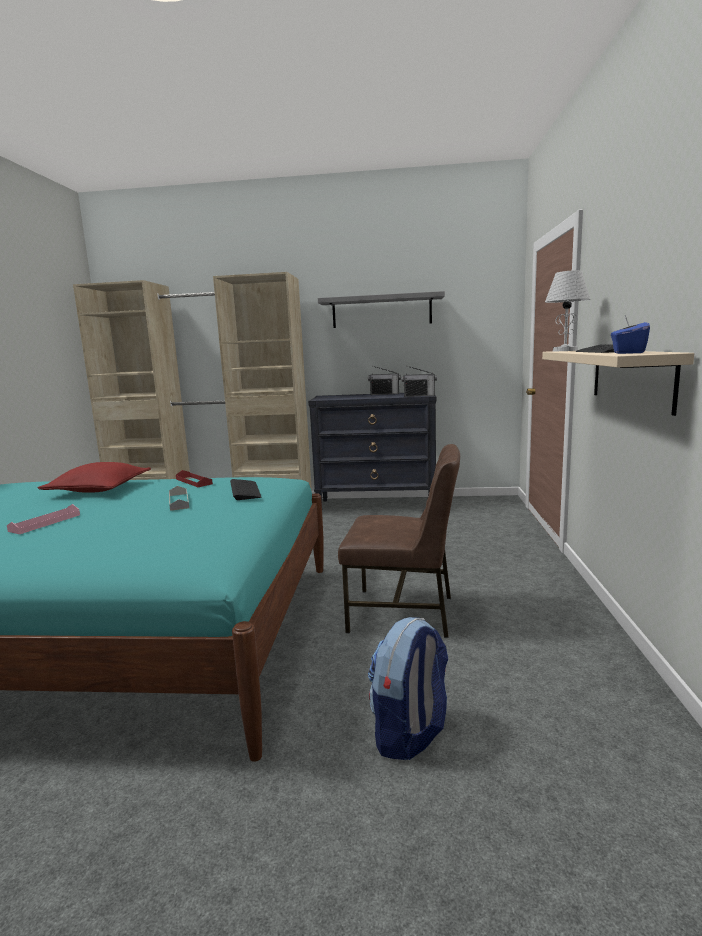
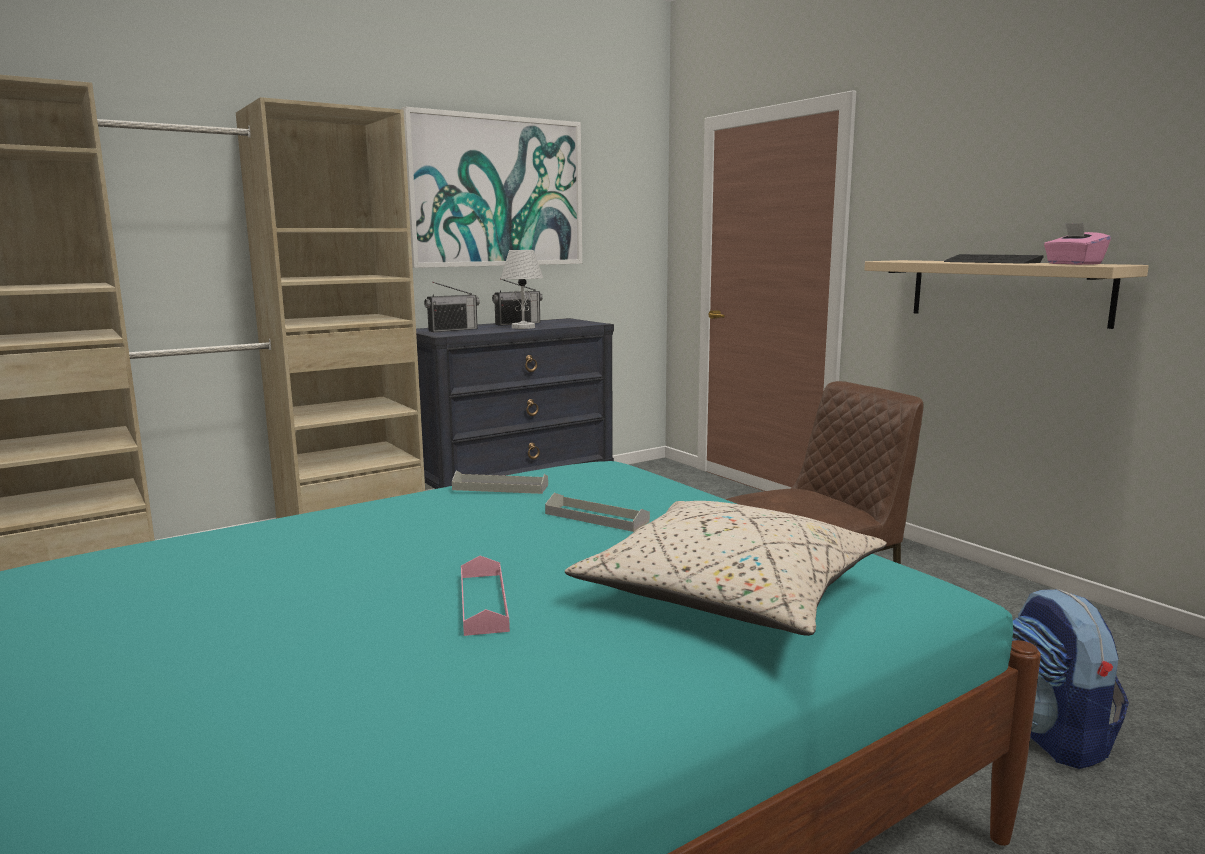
camera: 40 degrees left, 0 degrees up
red pillow [38,462,151,493] -> none
red tray [176,470,213,487] -> grey tray [452,471,548,494]
keyboard [230,479,262,500] -> none
grey shelf [318,291,445,328] -> picture [401,107,582,268]
radio [402,366,437,397] -> radio moved to [424,282,480,332]
white table lamp [545,270,590,351] -> white table lamp moved to [501,250,543,329]
blue tissue box [611,315,650,354] -> pink tissue box [1044,223,1111,265]
none -> beige pillow [565,501,886,636]

